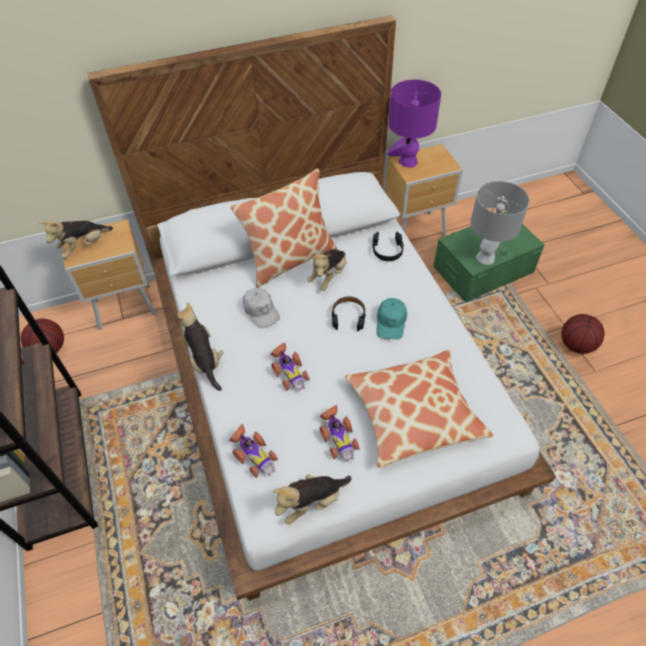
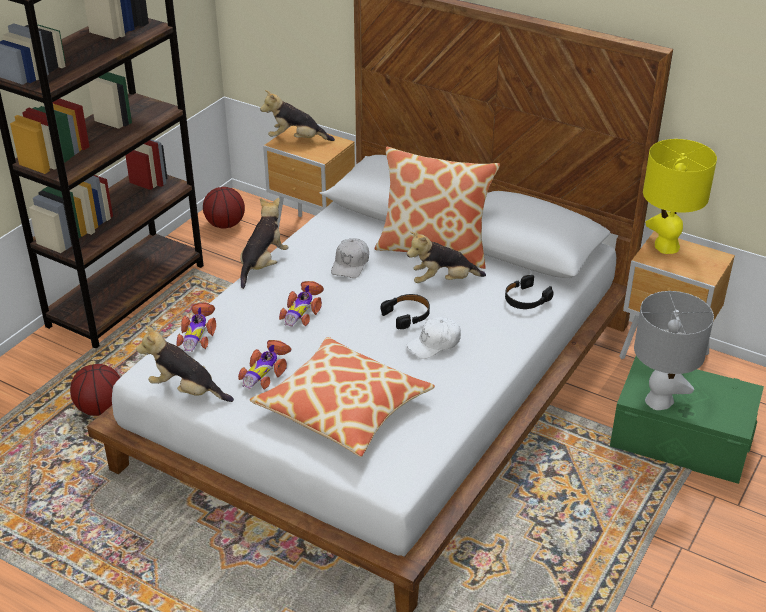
camera: 50 degrees right, 15 degrees down
turquoise cap [376,298,407,340] -> white cap [407,317,461,359]
purple table lamp [387,79,441,168] -> yellow table lamp [643,139,717,254]
basketball [561,314,605,354] -> basketball moved to [70,364,120,416]

